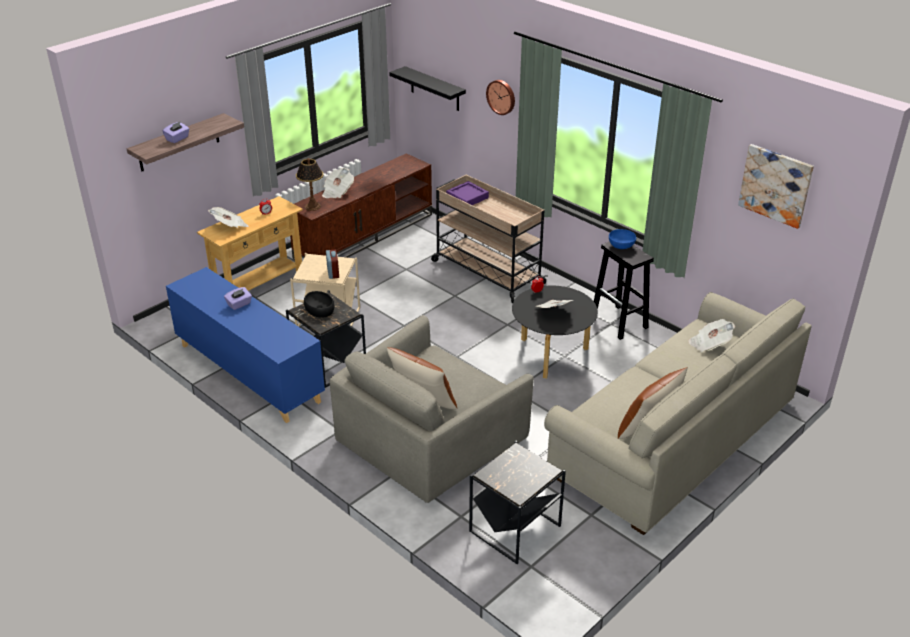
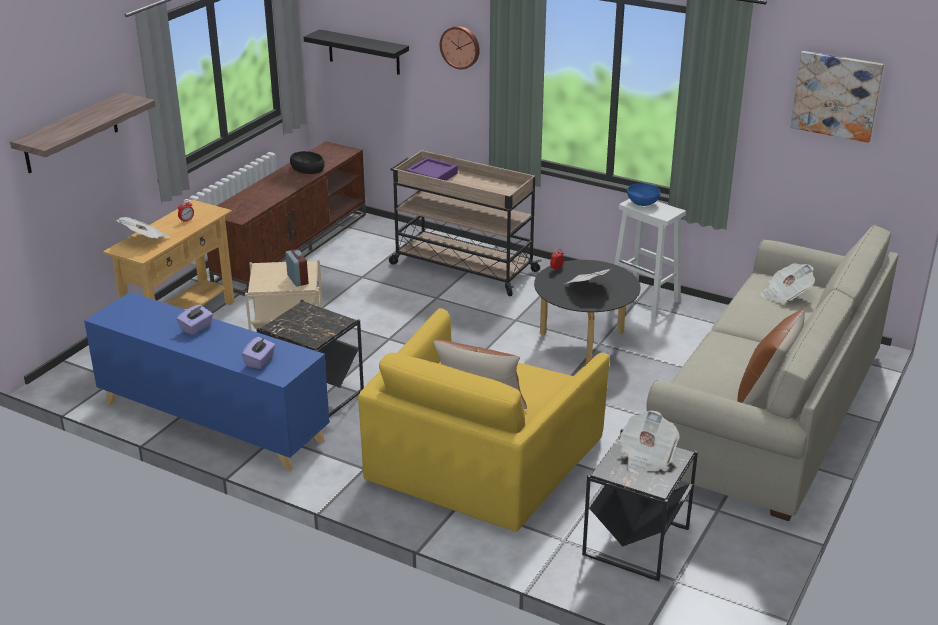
camera: 15 degrees left, 5 degrees down
purple tissue box [162,121,189,143] -> purple tissue box moved to [242,337,275,369]
table lamp [296,158,324,211] -> none
black bowl [304,291,334,318] -> black bowl moved to [290,151,325,174]
newspaper [322,168,354,198] -> newspaper moved to [619,410,679,473]
grey armchair [329,315,534,503] -> yellow armchair [358,308,610,532]
black stool [594,241,654,340] -> white stool [615,199,686,318]

